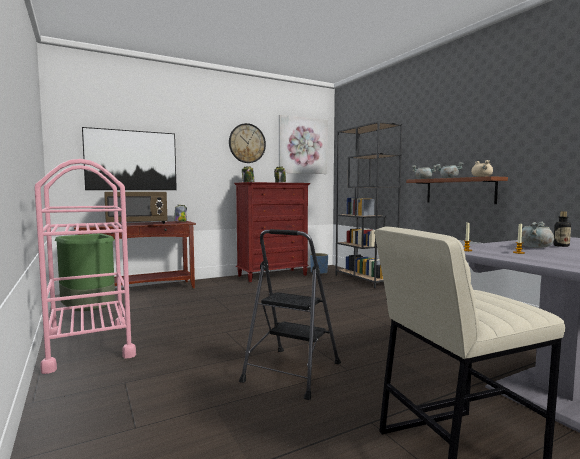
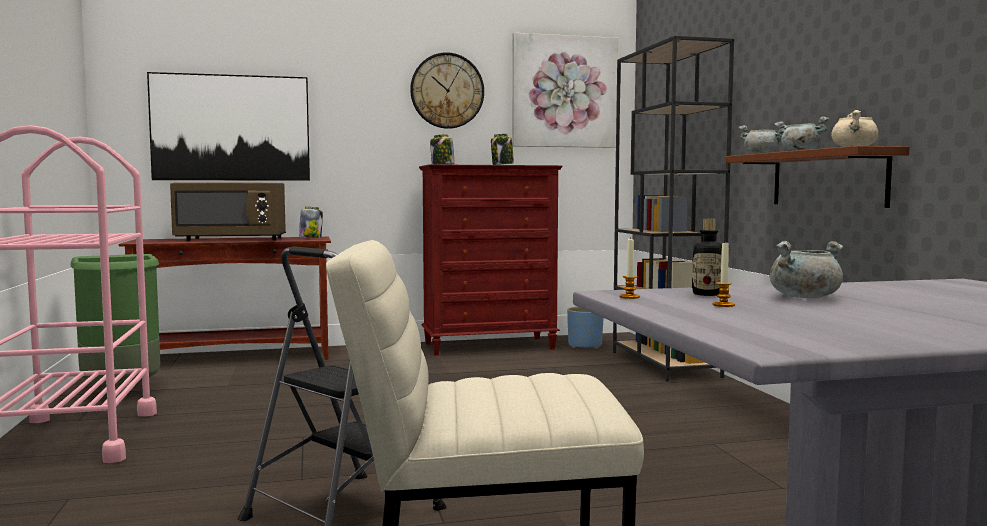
camera: 15 degrees right, 0 degrees up
bottle [553,211,571,247] -> bottle moved to [692,219,722,296]

